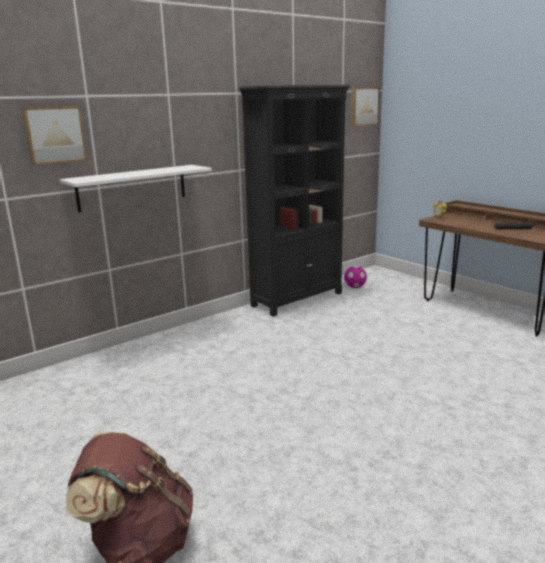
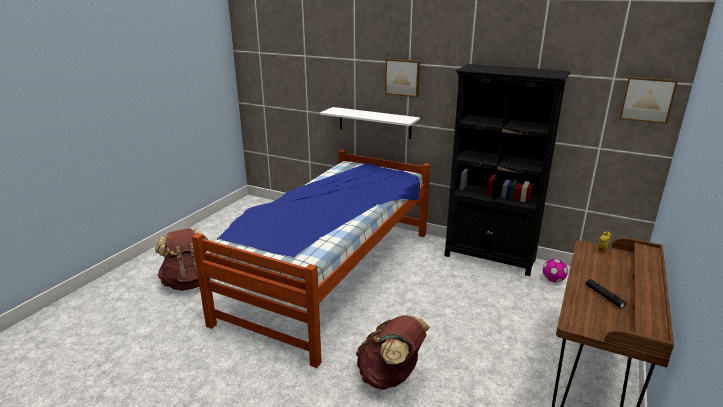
camera: 65 degrees right, 5 degrees up
picture [22,106,87,165] -> picture moved to [385,59,420,97]
none -> bed [192,150,430,368]
none -> brown backpack [356,315,430,390]

